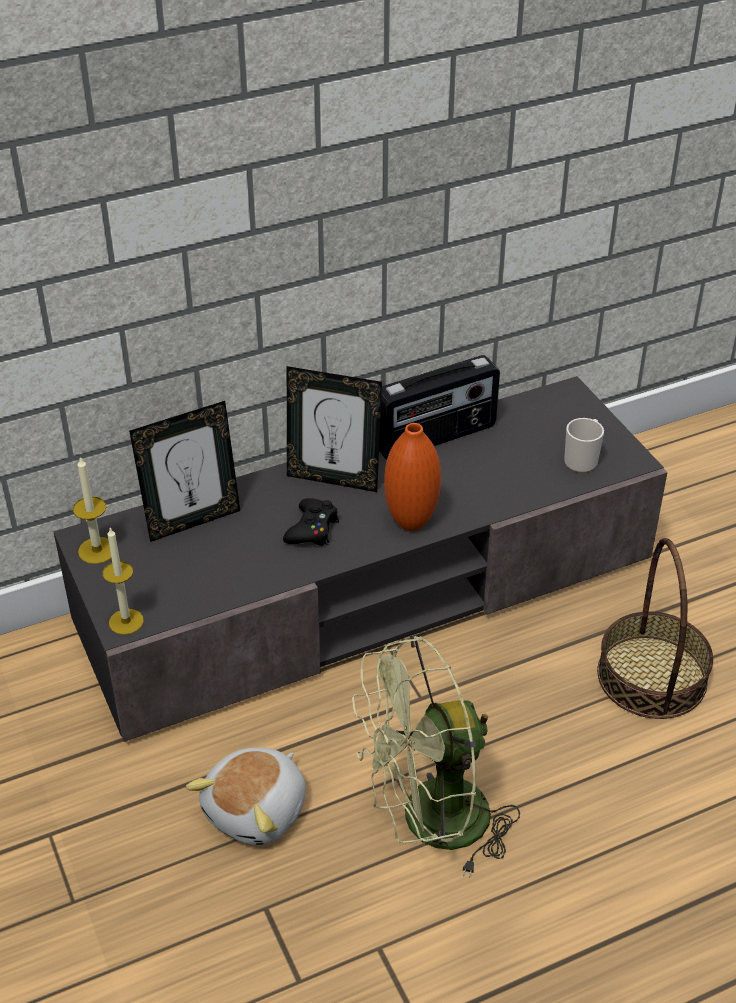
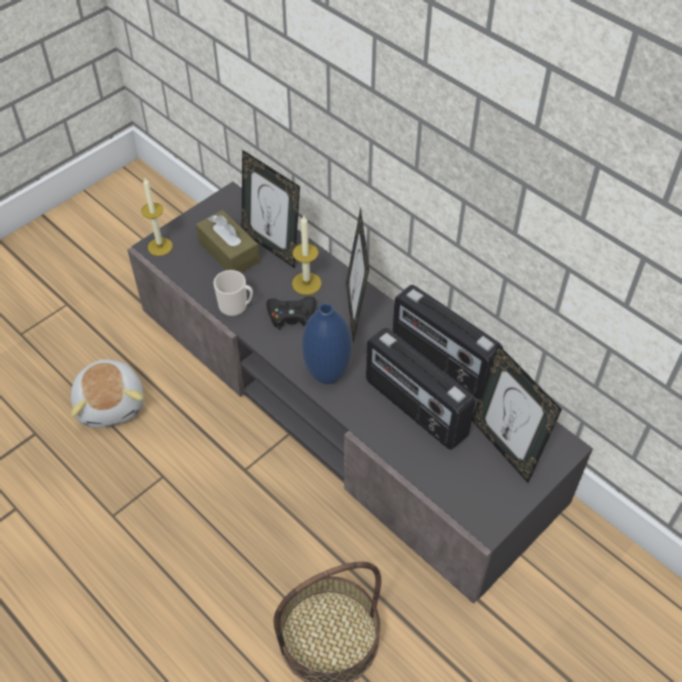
camera: 70 degrees right, 10 degrees up
candle [73,456,111,564] -> candle moved to [292,216,322,295]
plush toy [186,748,306,846] -> plush toy turned 120 degrees counterclockwise [71,359,144,428]
green fan [352,635,520,878] -> none
orange vase [384,423,441,531] -> blue vase [302,303,351,384]
mug [564,418,604,473] -> mug moved to [214,270,253,316]
none -> brown tissue box [196,210,260,273]
none -> radio [366,328,475,450]
none -> picture frame [472,344,562,483]

